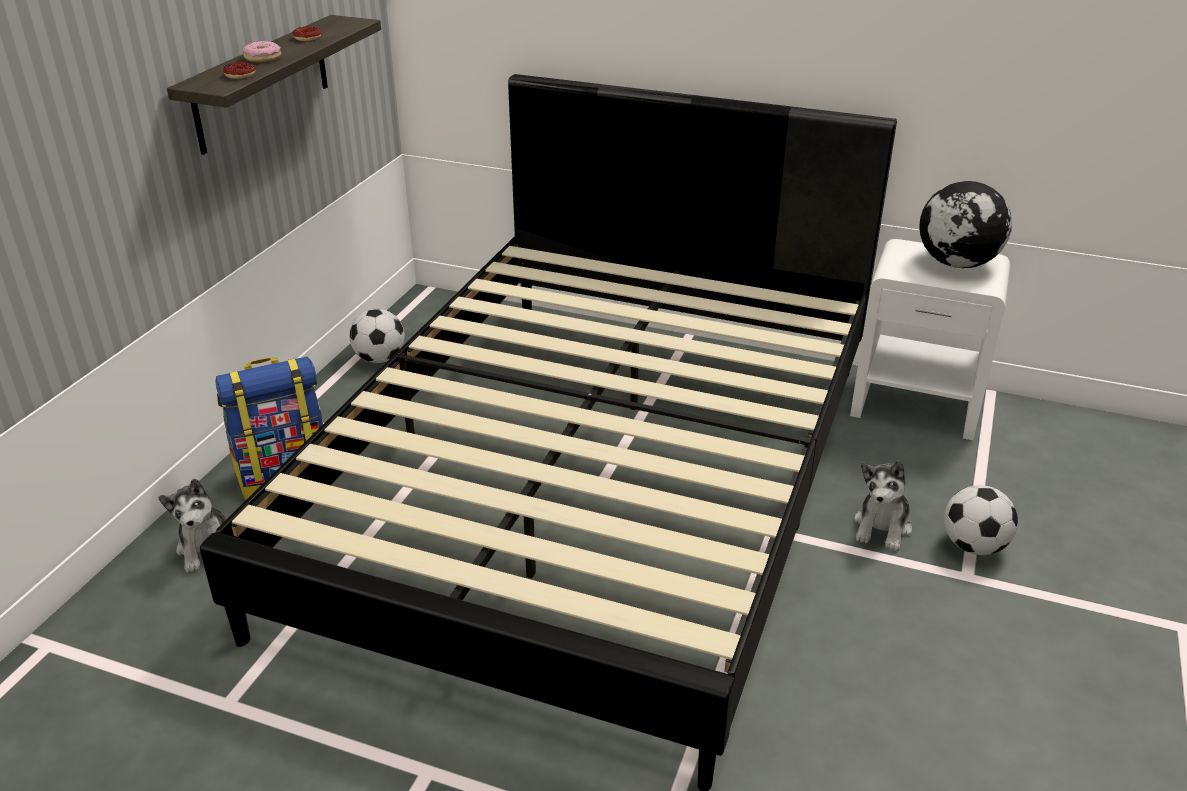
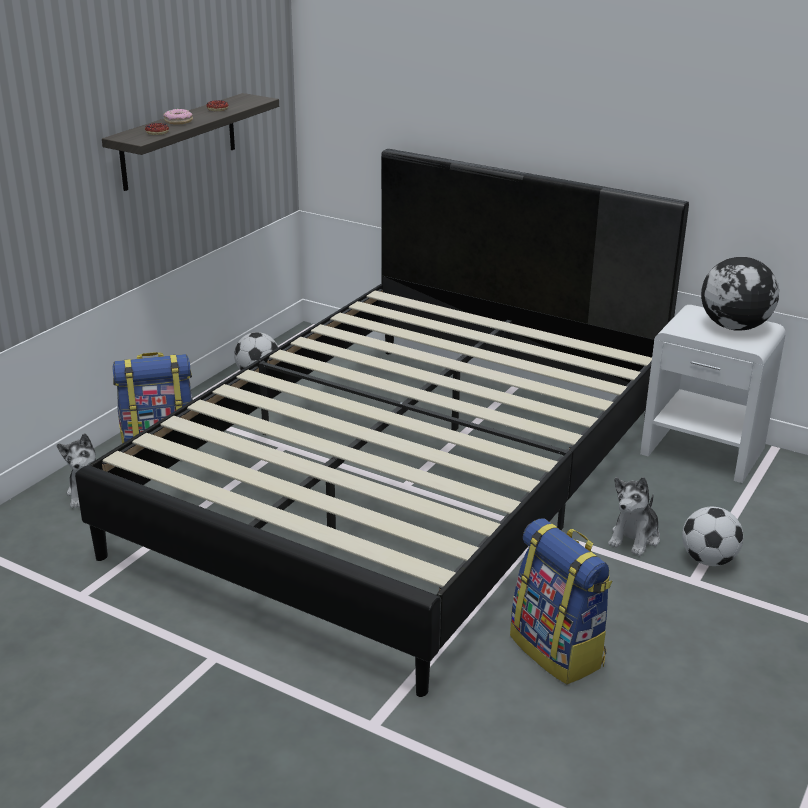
camera: 10 degrees right, 5 degrees down
none -> backpack [510,518,612,685]

